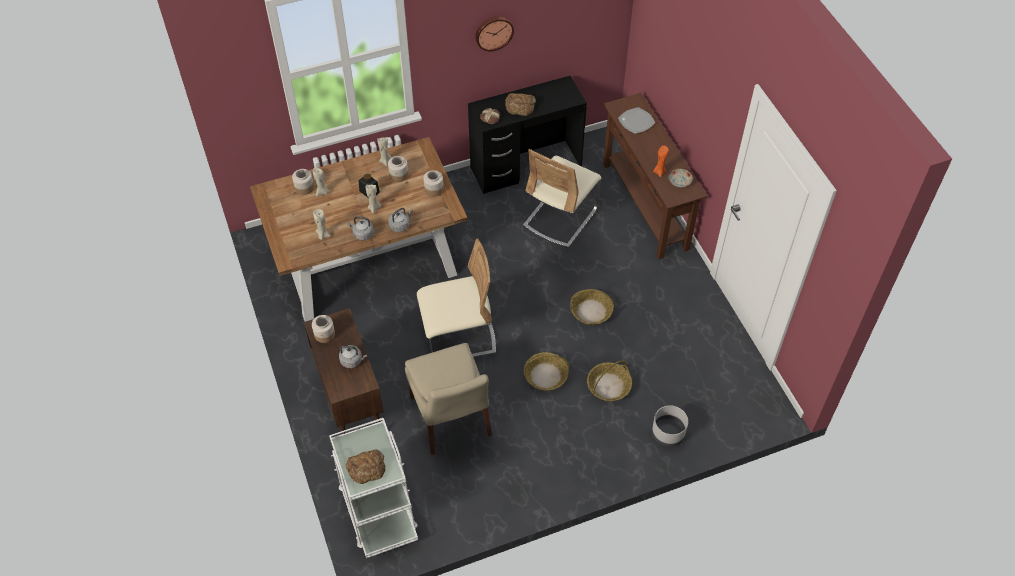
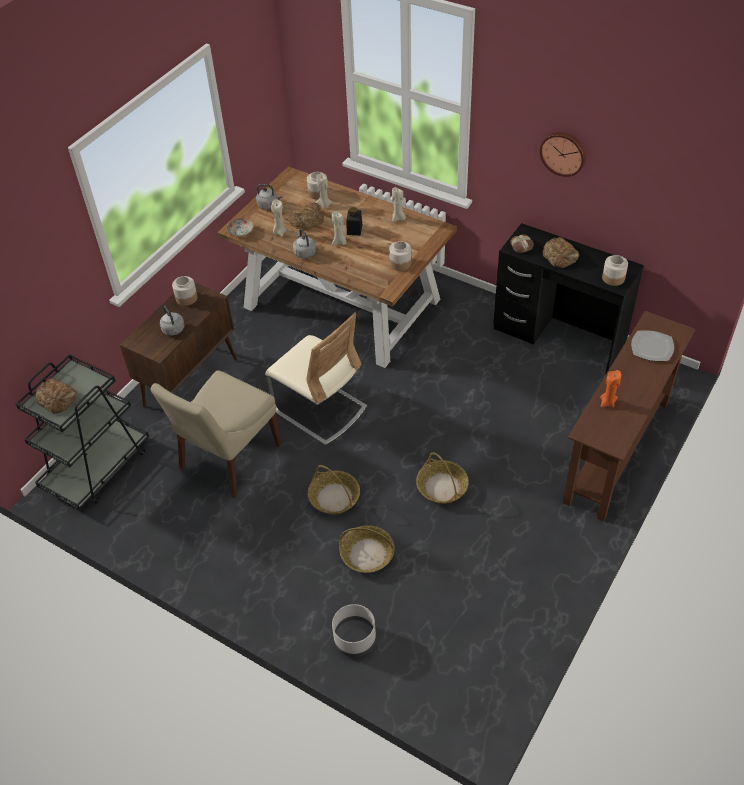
camera: 55 degrees right, 5 degrees down
white cart [329,418,418,558] -> black cart [15,354,149,510]
jar [388,156,408,182] -> jar moved to [602,255,628,286]
grey kettle [388,208,413,232] -> grey kettle moved to [256,184,282,210]
beige chair [523,149,601,248] -> none
plate [668,169,693,188] -> plate moved to [227,218,254,237]
none -> bread [288,202,324,230]

